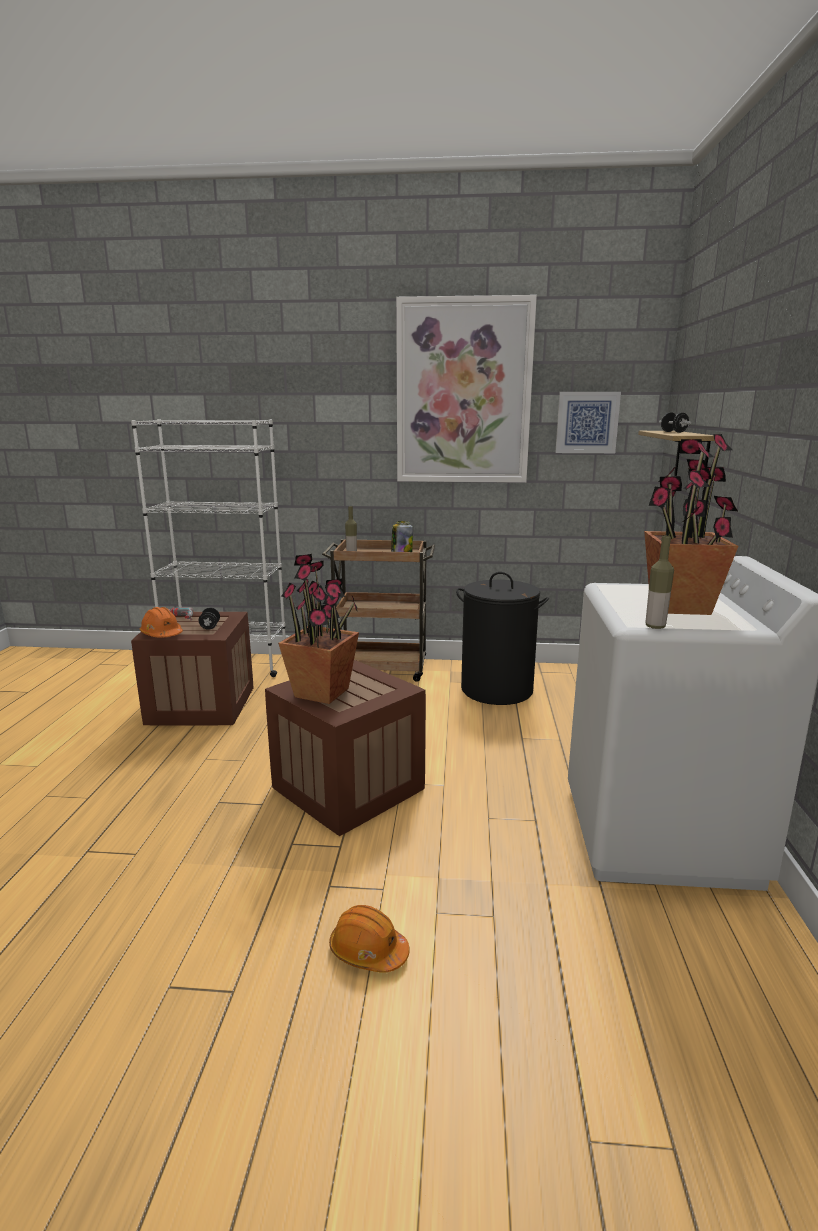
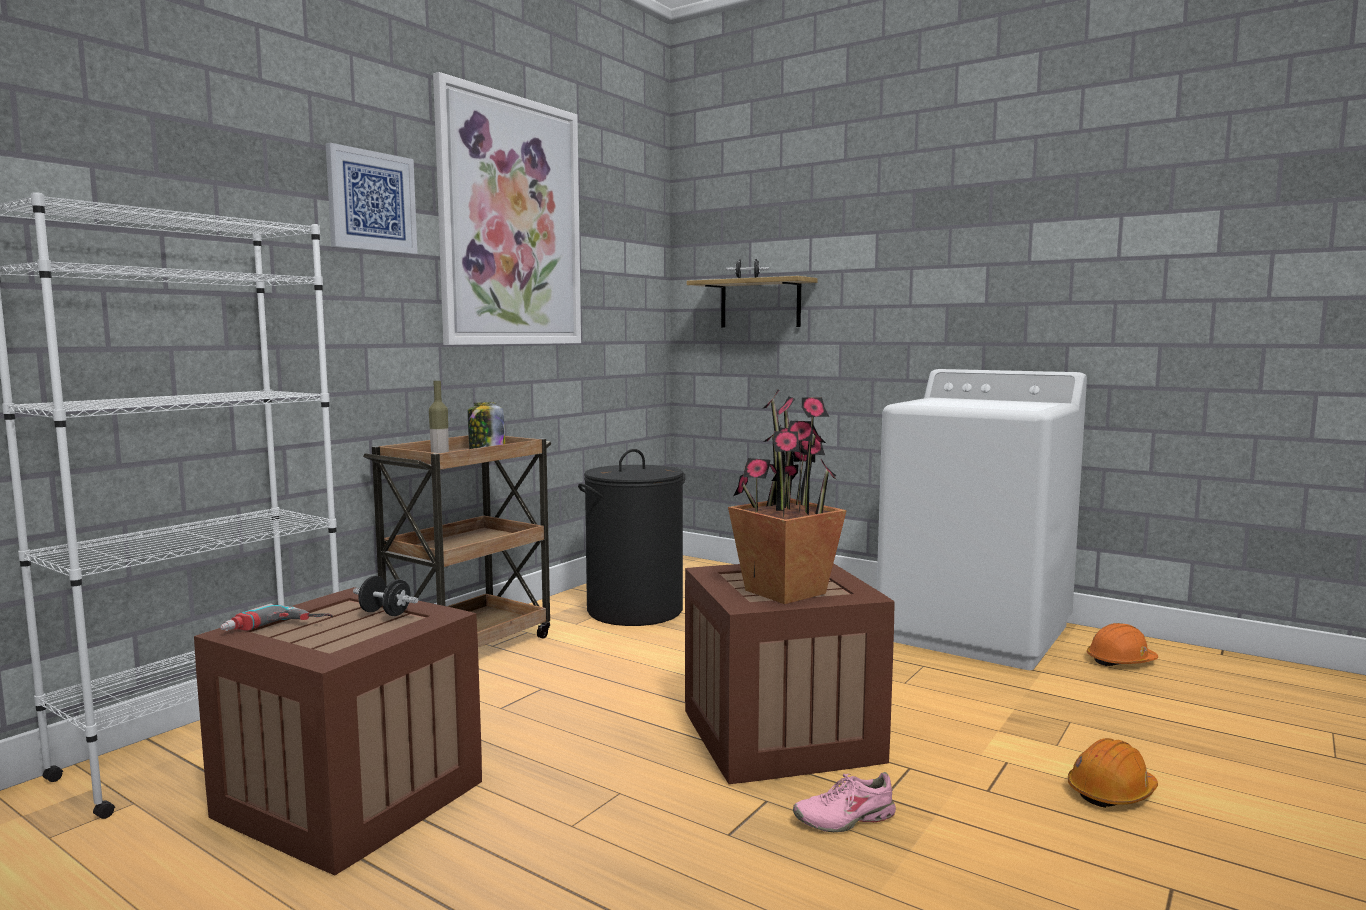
camera: 60 degrees left, 10 degrees down
orange hard hat [140,607,183,638] -> orange hard hat moved to [1087,623,1158,666]
picture [555,392,621,453] -> picture moved to [326,143,417,254]
potted plant [644,434,738,615] -> none
bottle [646,536,674,629] -> none
none -> pink shoe [793,772,896,832]

